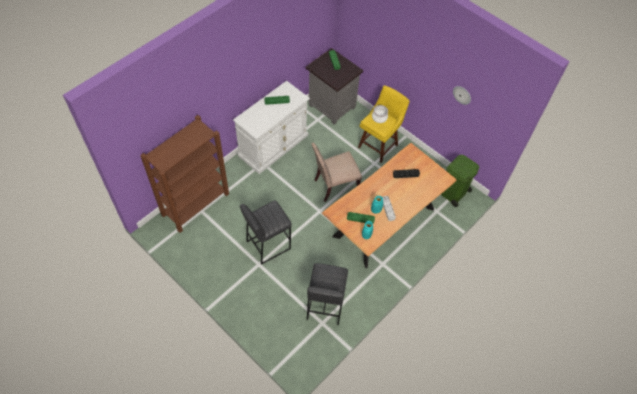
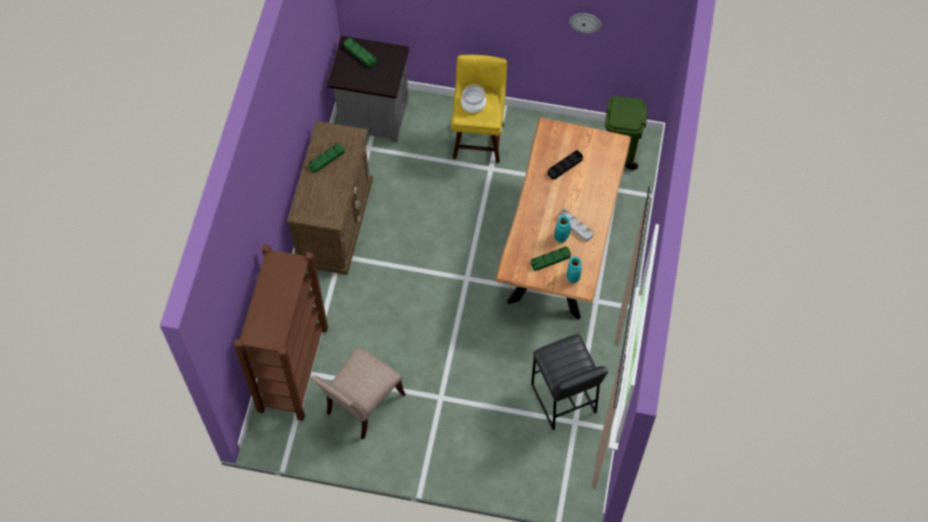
camera: 30 degrees left, 5 degrees up
white dresser [233,81,310,174] -> brown dresser [287,121,373,275]
grey stool [240,200,292,265] -> none
beige chair [311,142,362,202] -> beige chair moved to [311,346,406,439]

